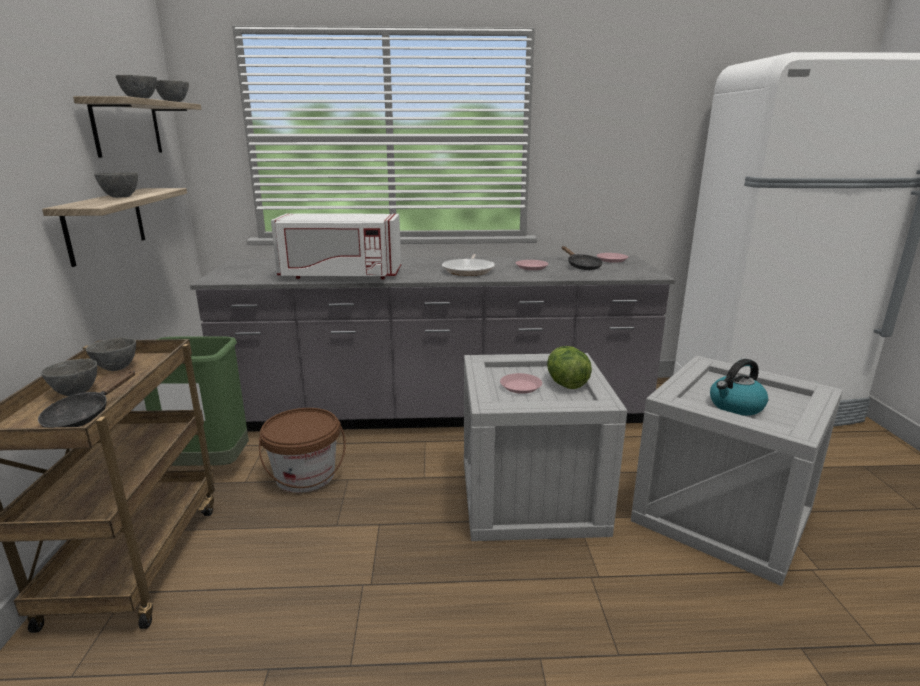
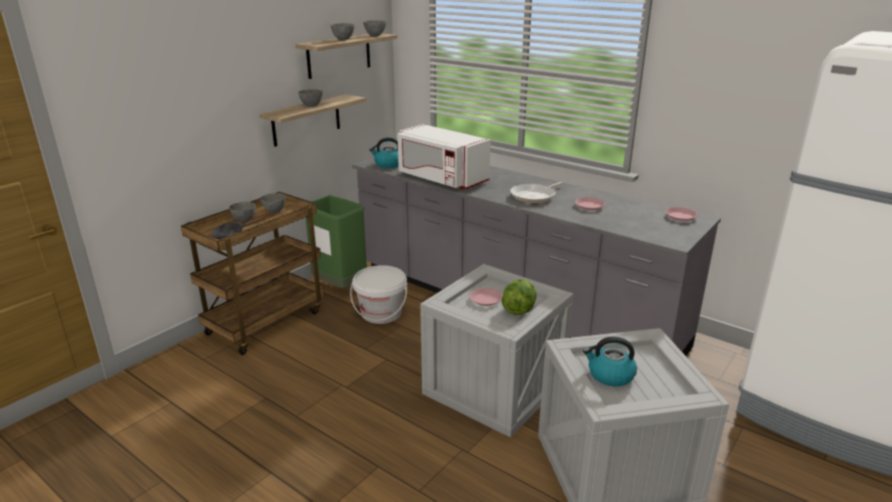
camera: 40 degrees right, 5 degrees up
brown bucket [259,408,346,493] -> white bucket [350,265,407,324]
black frying pan [562,246,603,270] -> none
none -> kettle [369,137,399,168]

